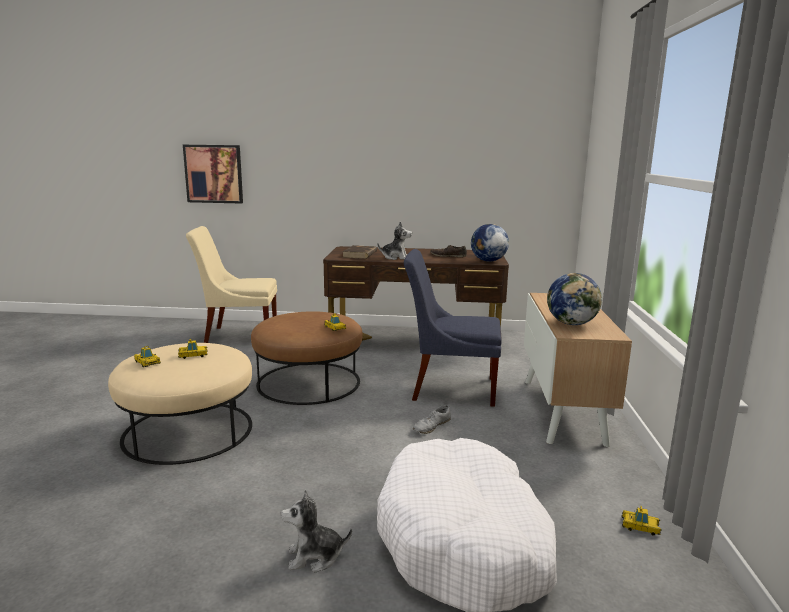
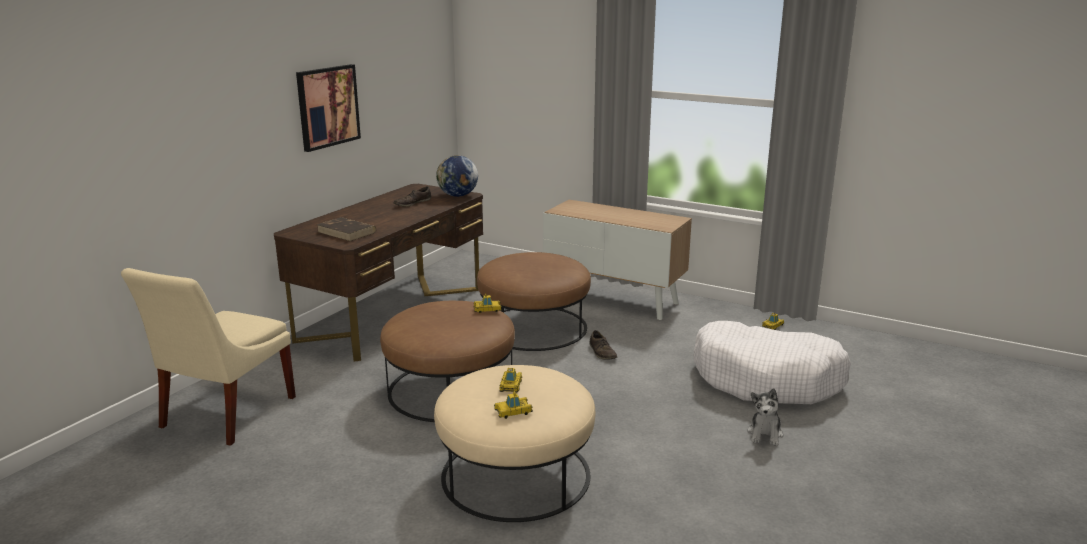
camera: 65 degrees left, 5 degrees up
picture [183,145,243,204] -> picture moved to [296,64,361,152]
plush toy [377,221,412,260] -> none
blue chair [404,249,502,407] -> brown ottoman [477,252,591,351]
grey shoe [413,405,451,434] -> brown shoe [589,330,617,360]
globe [547,273,602,325] -> none

